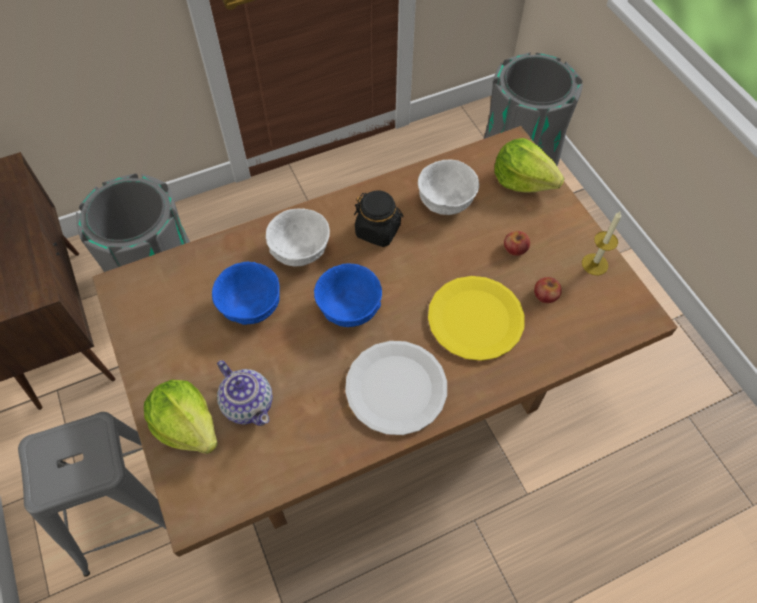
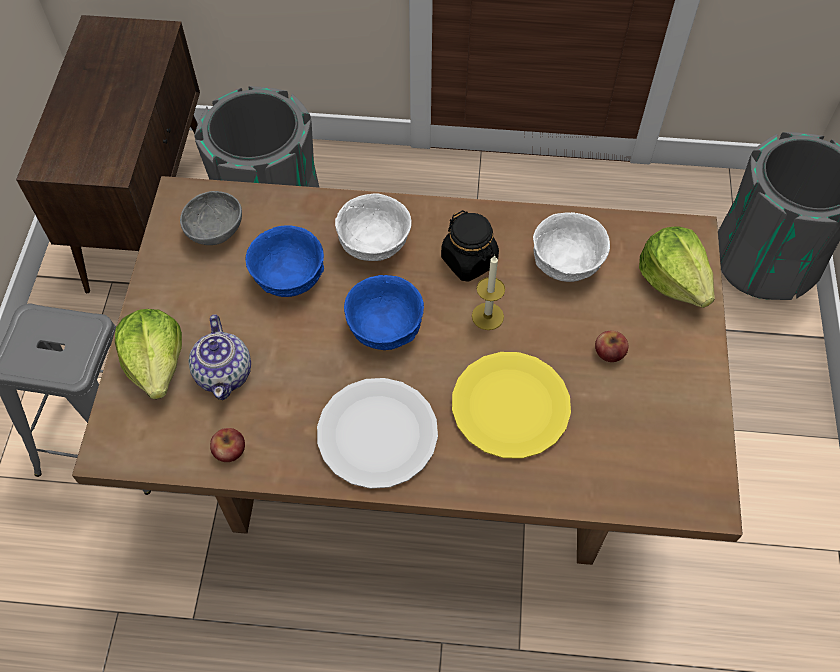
camera: 30 degrees right, 0 degrees up
apple [534,277,562,303] -> apple moved to [210,428,245,462]
candle [582,212,621,275] -> candle moved to [472,256,505,330]
none -> grey bowl [180,191,242,245]

